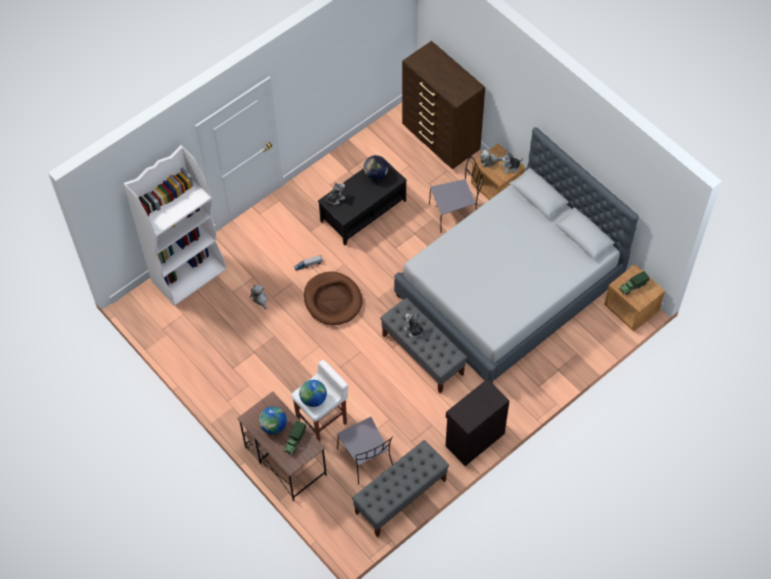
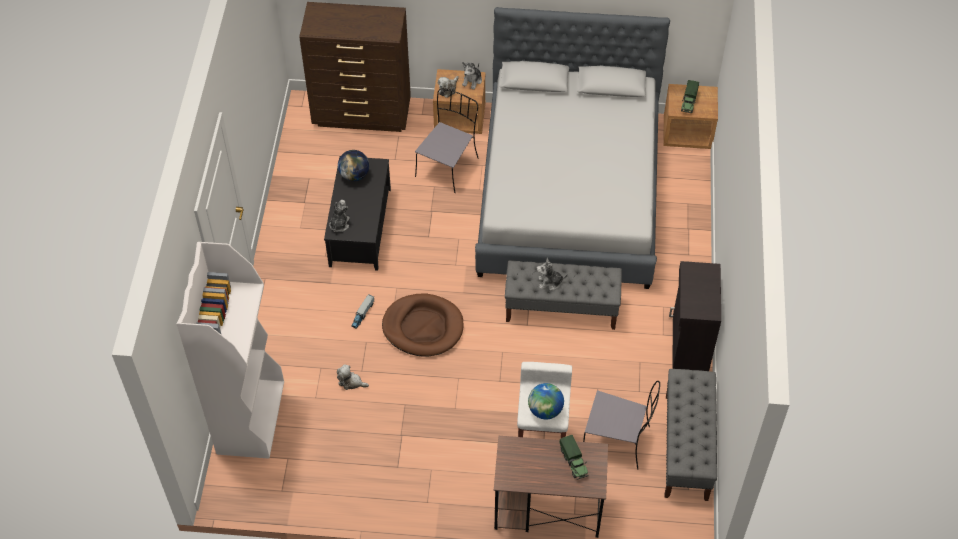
camera: 45 degrees left, 5 degrees down
globe [259,406,287,434] -> none

